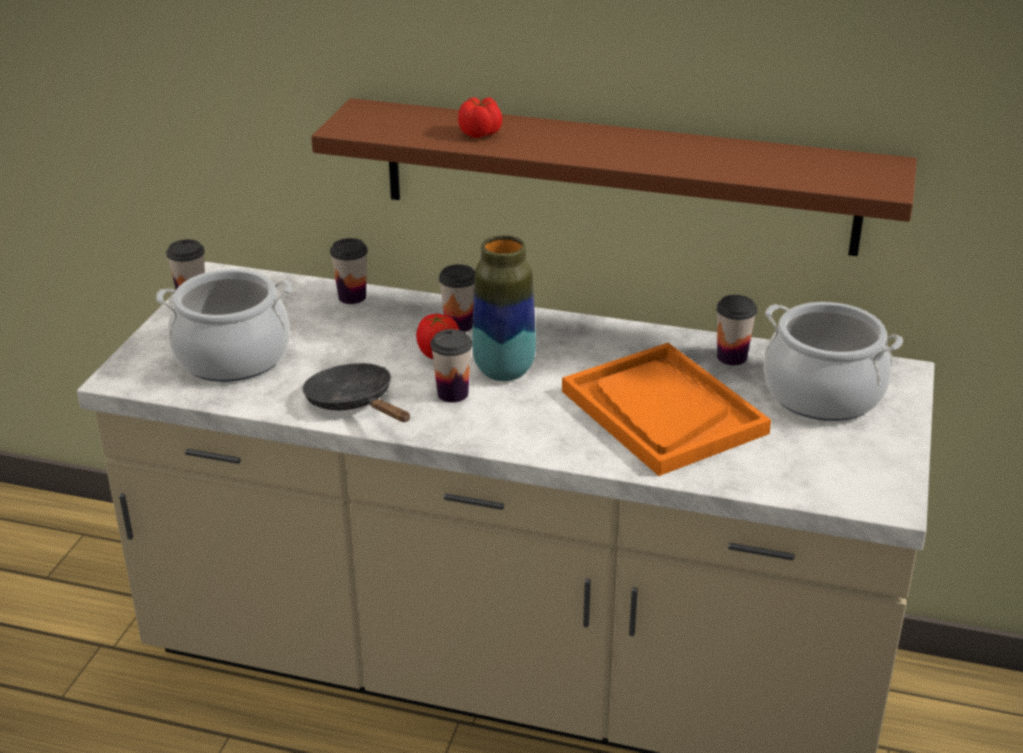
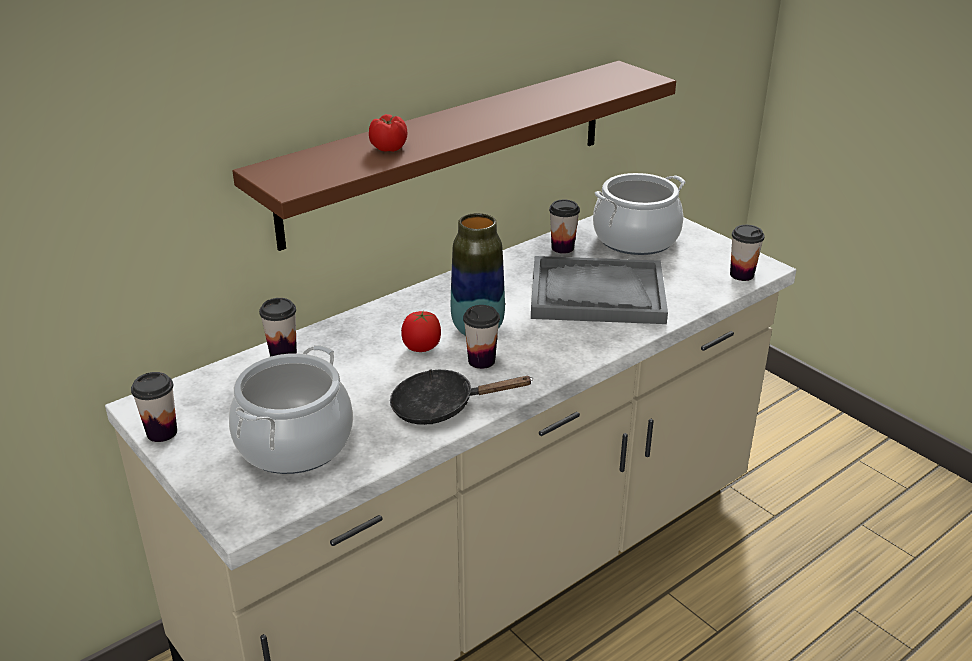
camera: 55 degrees left, 0 degrees up
cup [439,264,475,332] -> cup moved to [730,225,765,281]
orange tray [562,343,771,476] -> grey tray [531,256,668,324]

